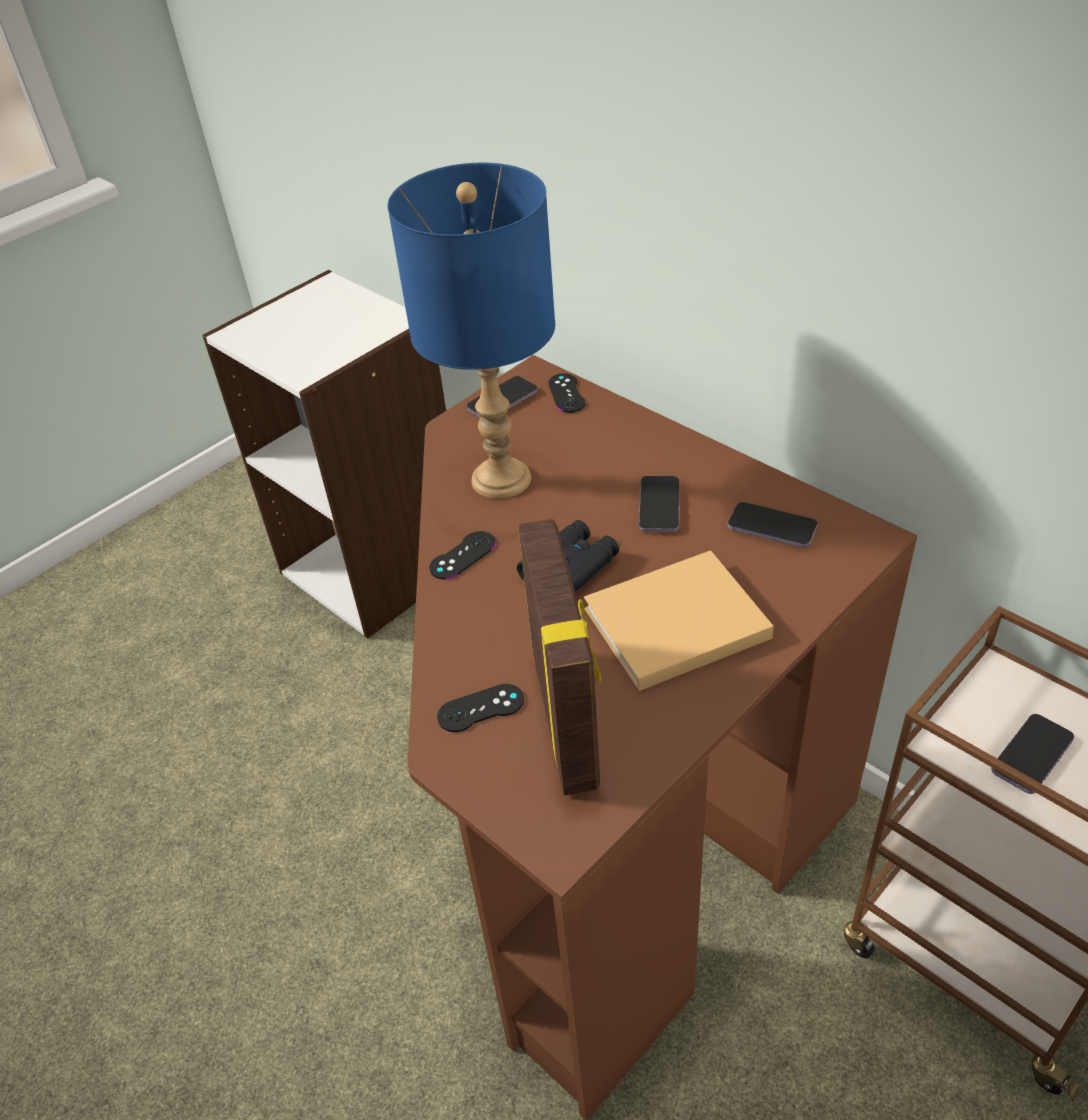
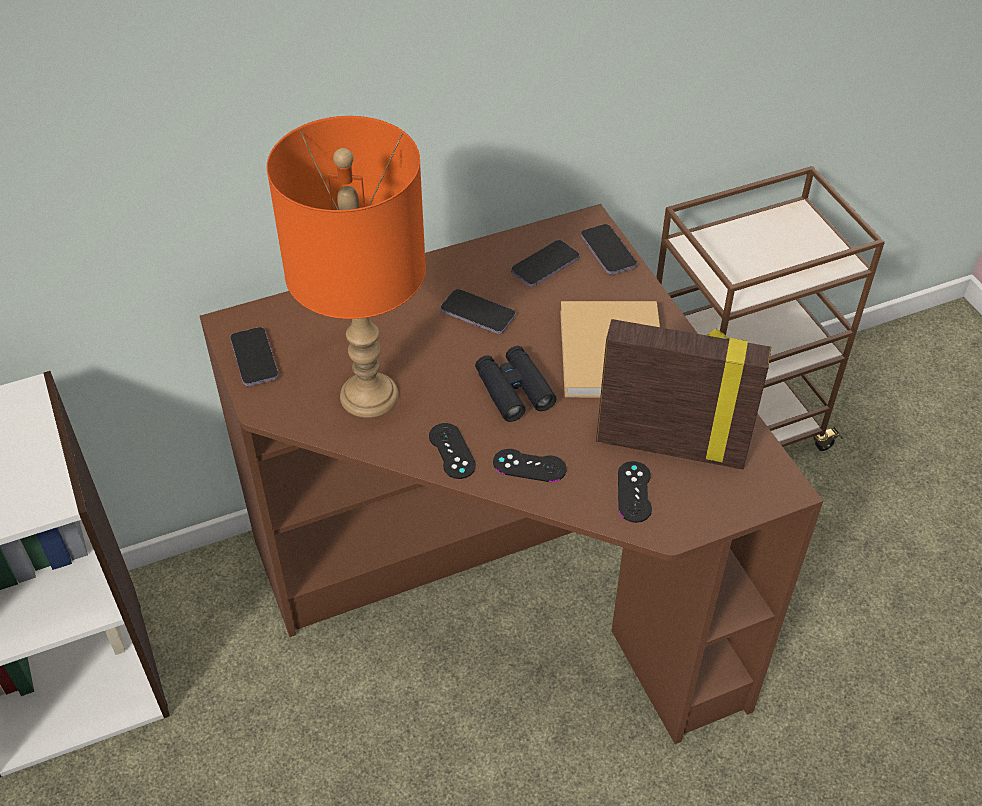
camera: 70 degrees left, 5 degrees up
blue table lamp [388,163,555,499] -> orange table lamp [267,116,426,418]
black game controller [548,373,585,413] -> black game controller moved to [493,449,567,482]
phone [991,714,1074,794] -> phone moved to [581,224,637,275]

